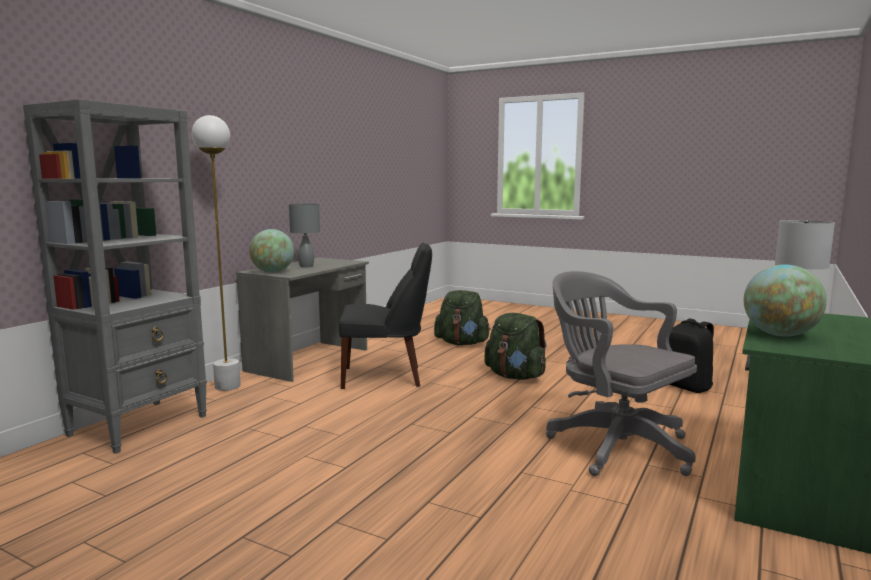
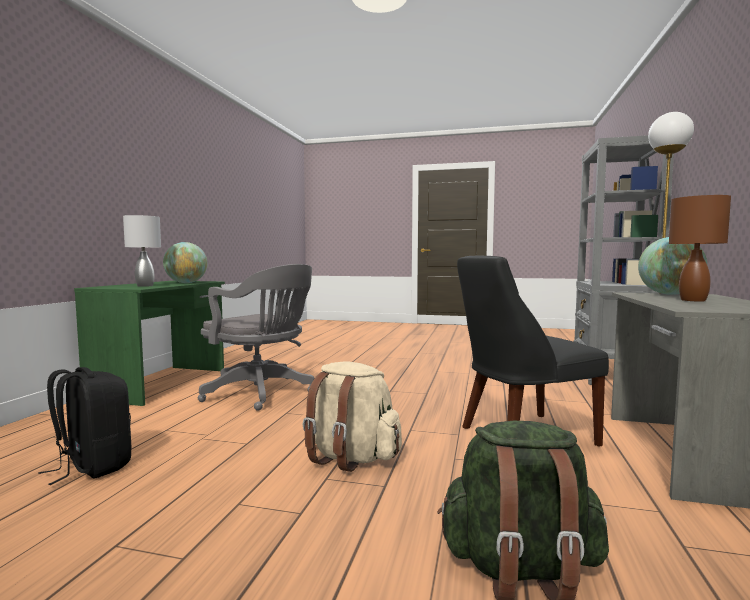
camera: 165 degrees right, 5 degrees down
grey table lamp [289,203,320,268] -> brown table lamp [669,195,731,301]
green backpack [484,313,547,380] -> beige backpack [303,362,402,472]

